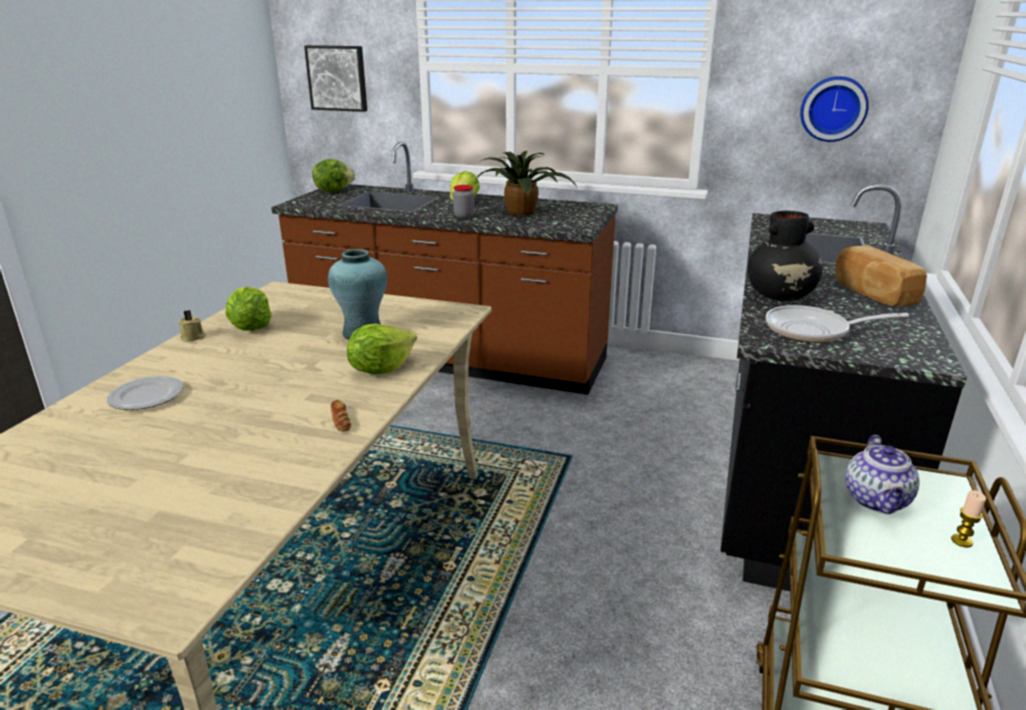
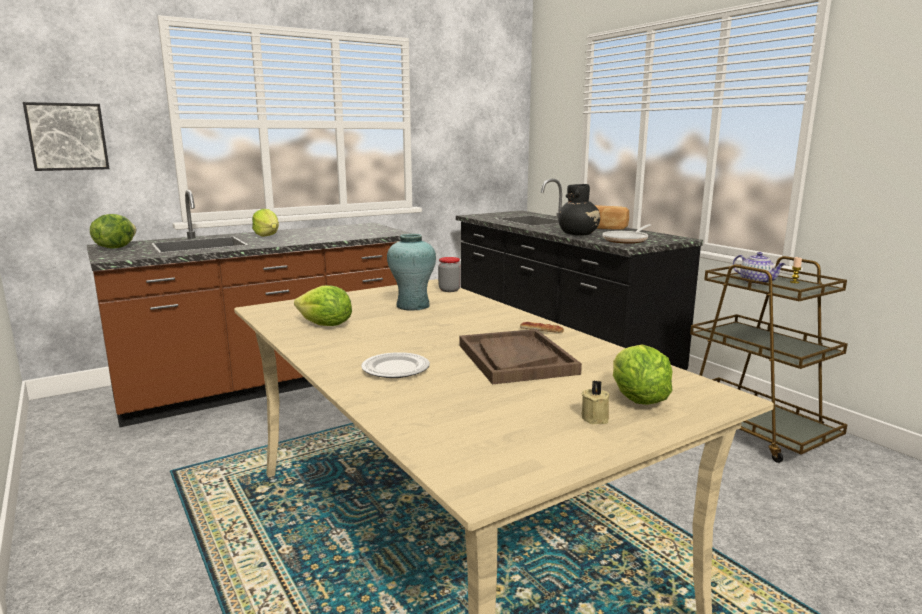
camera: 50 degrees left, 10 degrees down
beige candle [178,310,206,342] -> beige candle moved to [581,380,609,424]
lettuce [347,324,417,374] -> lettuce moved to [613,345,673,405]
jar [453,185,474,219] -> jar moved to [438,257,461,292]
potted plant [477,151,577,215] -> none
wall clock [800,76,869,142] -> none
none -> brown tray [459,329,582,384]

